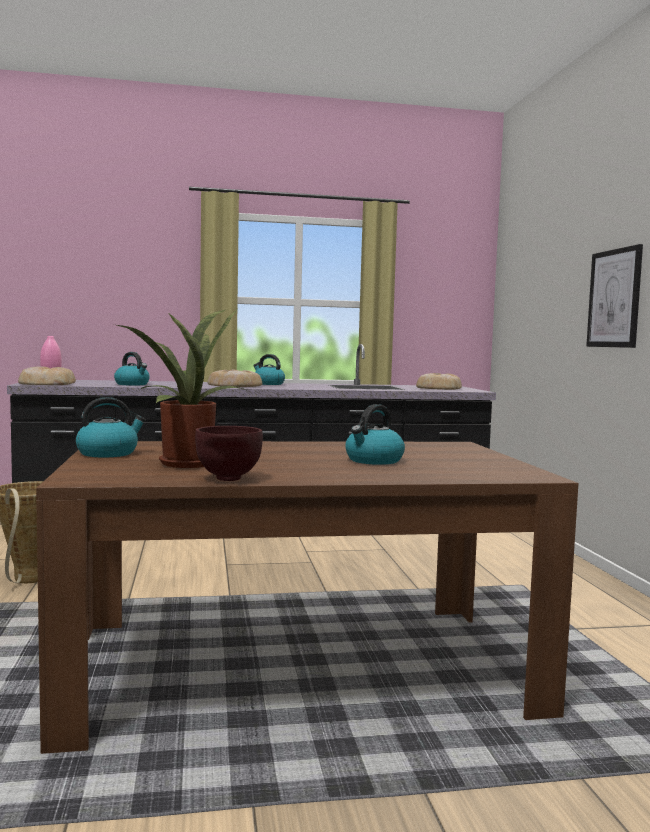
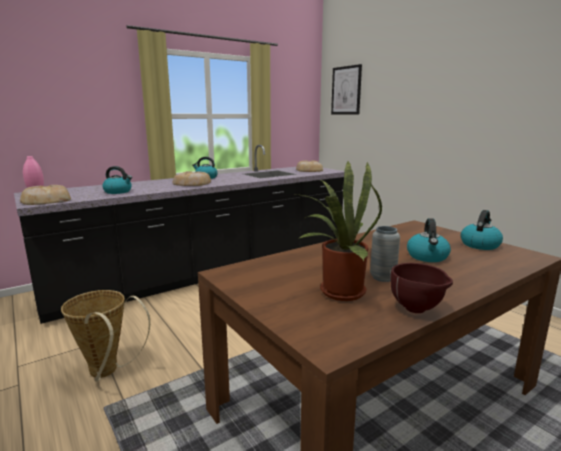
camera: 25 degrees left, 10 degrees up
kettle [76,397,146,457] -> kettle moved to [461,210,503,250]
picture [586,244,643,348] -> picture moved to [331,64,362,114]
none -> grey vase [370,226,400,282]

